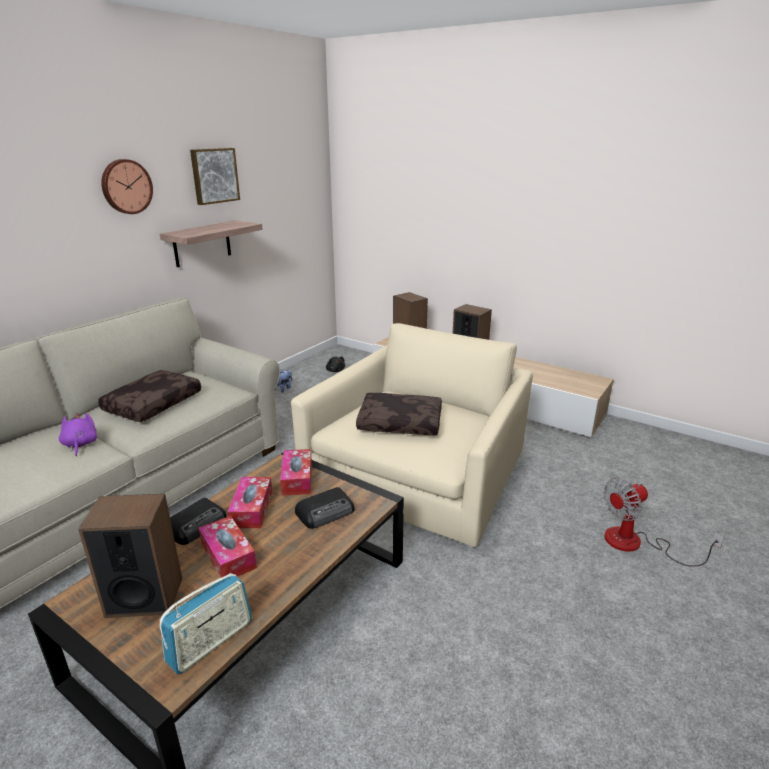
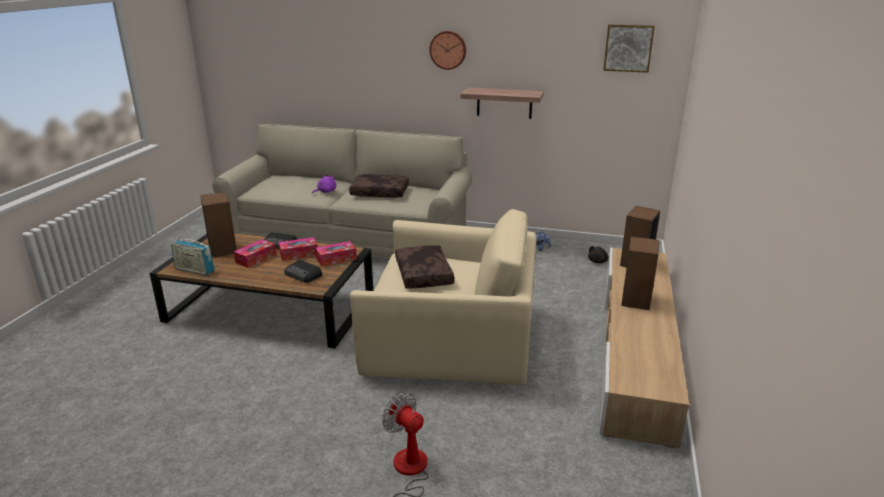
camera: 70 degrees right, 0 degrees up
picture [190,148,240,205] -> picture moved to [603,25,655,73]

